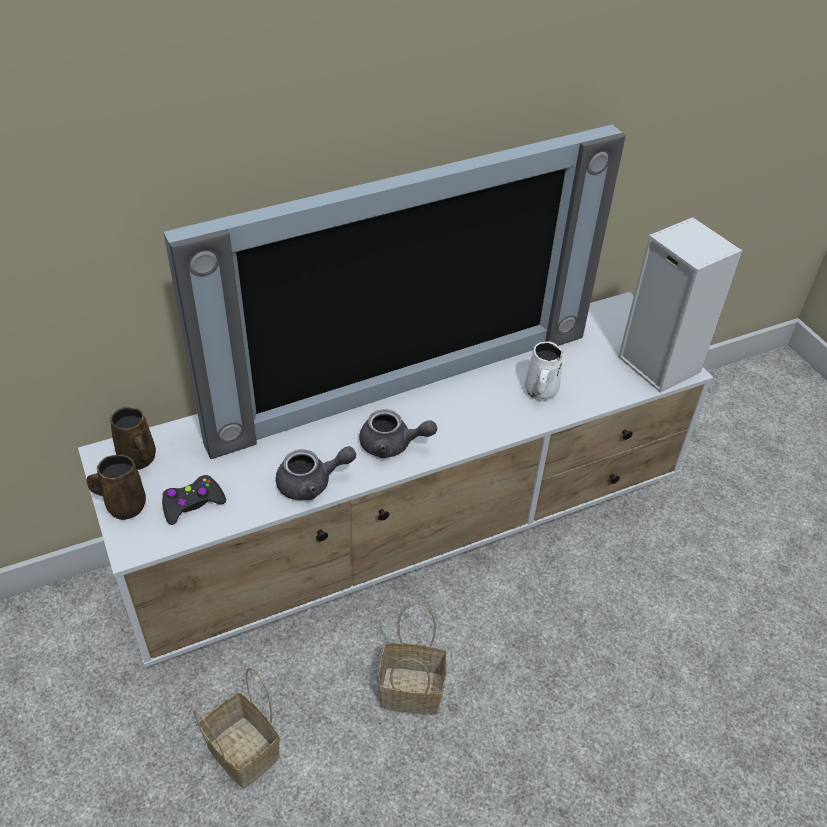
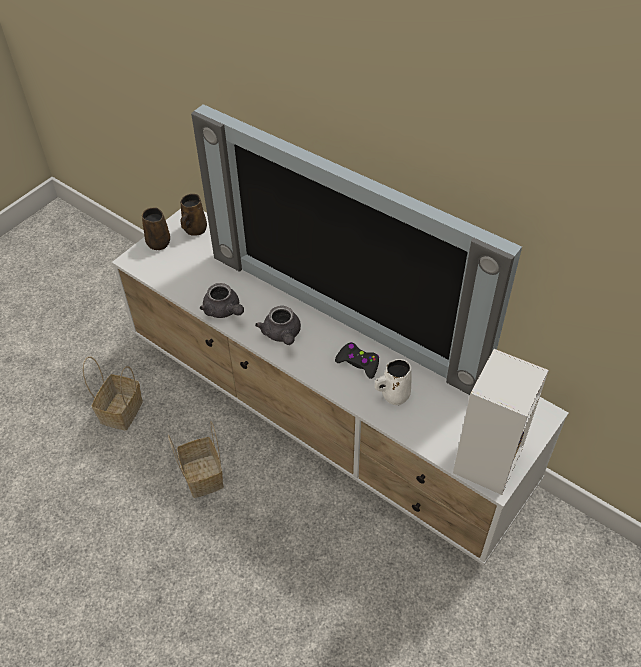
camera: 65 degrees right, 5 degrees up
black game controller [162,475,226,525] -> black game controller moved to [335,342,379,379]

